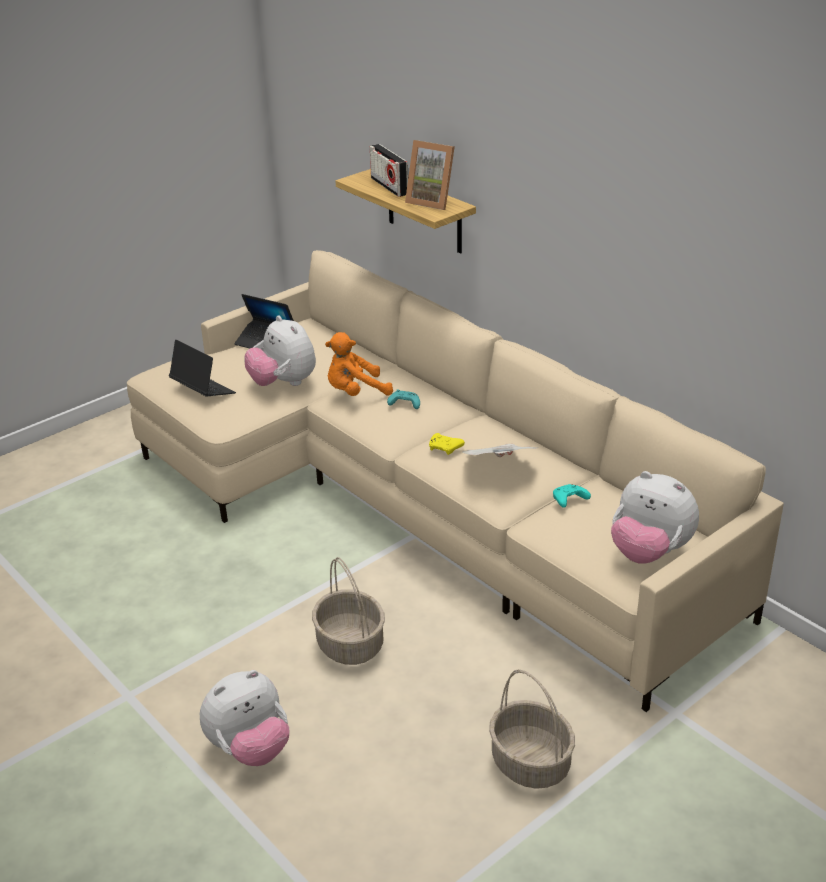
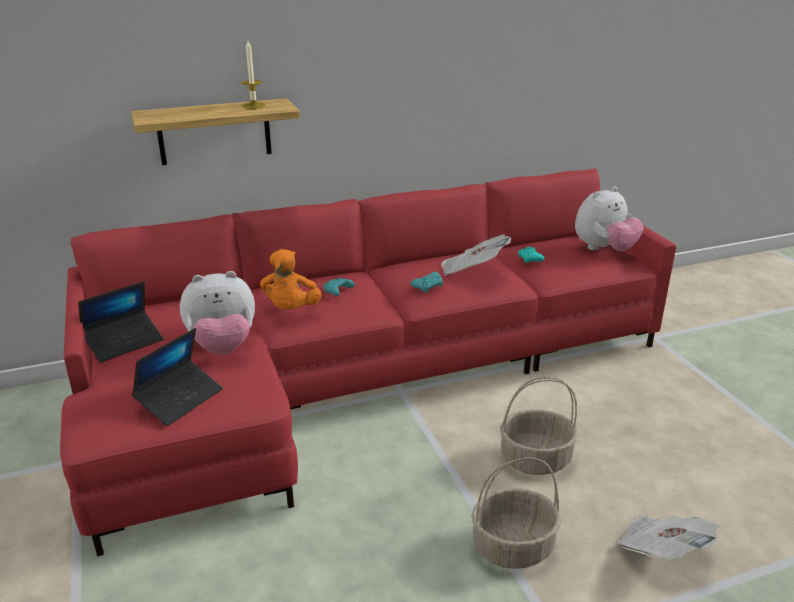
camera: 70 degrees left, 5 degrees down
beige sofa [127,250,784,712] -> red sofa [60,168,676,557]
laptop [169,340,236,397] -> laptop turned 150 degrees clockwise [132,328,223,426]
plush toy [200,670,289,766] -> newspaper [616,516,719,559]
radio [370,144,408,197] -> none
picture frame [405,140,455,210] -> candle [242,41,266,109]
yellow game controller [429,433,465,455] -> turquoise game controller [410,272,443,293]
basket [489,669,575,789] -> basket moved to [471,457,562,569]

